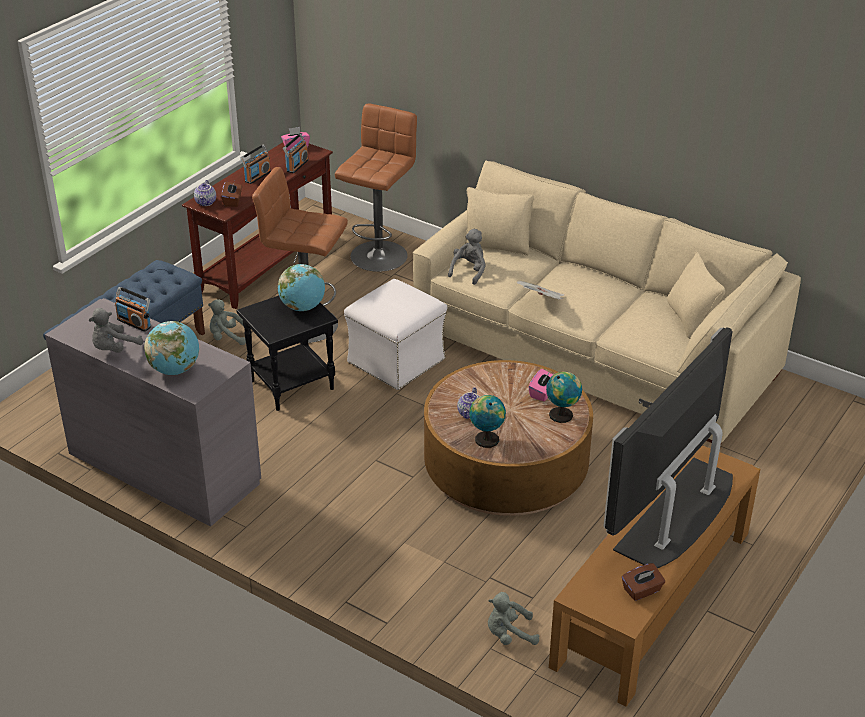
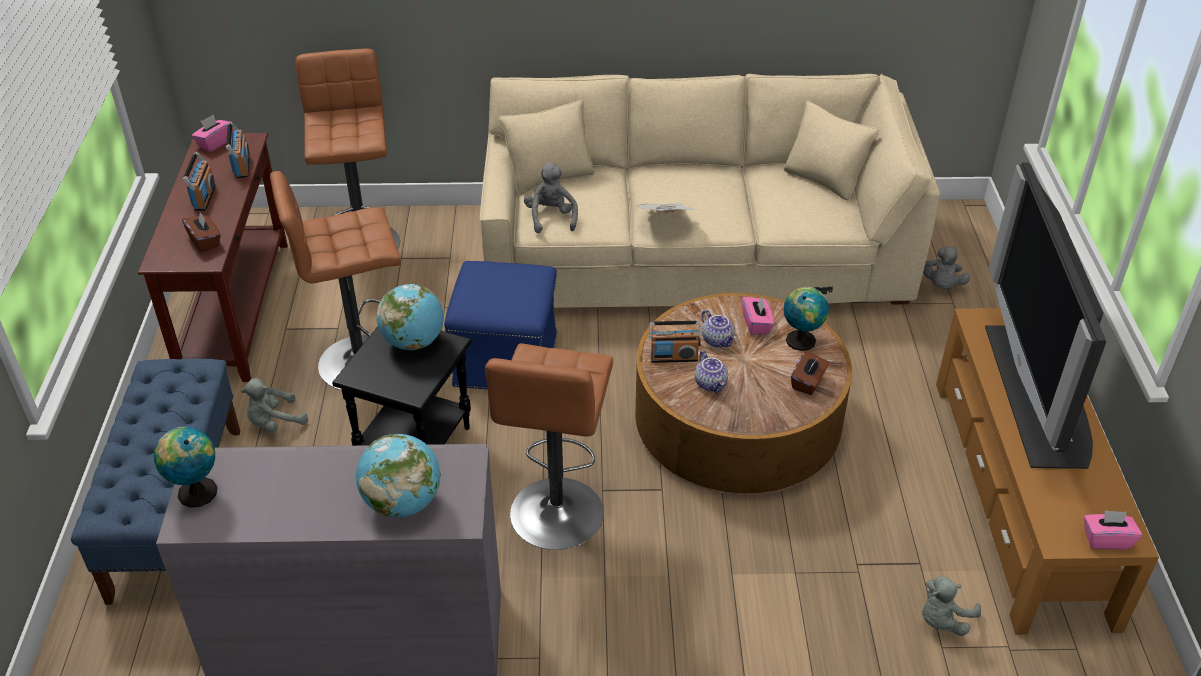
camera: 35 degrees left, 5 degrees up
grey plush toy [89,308,143,353] -> grey plush toy moved to [923,246,970,289]
radio [115,287,151,332] -> radio moved to [649,321,701,363]
teapot [194,180,216,206] -> teapot moved to [702,310,736,348]
white ottoman [344,279,448,390] -> blue ottoman [444,261,557,389]
globe [469,395,506,448] -> globe moved to [154,427,217,508]
brown tissue box [622,563,665,601] -> brown tissue box moved to [791,351,829,395]
none -> brown stool [485,343,613,550]
none -> pink tissue box [1084,510,1142,550]

